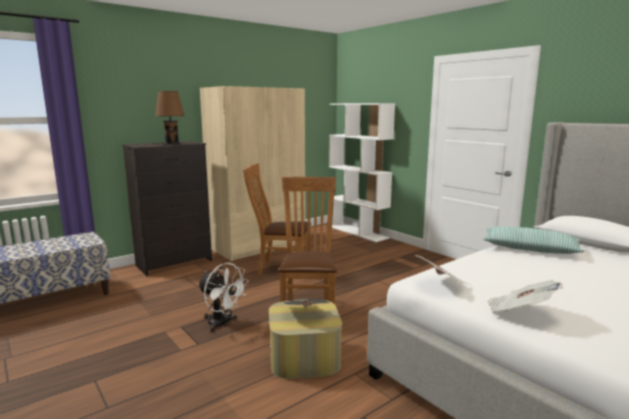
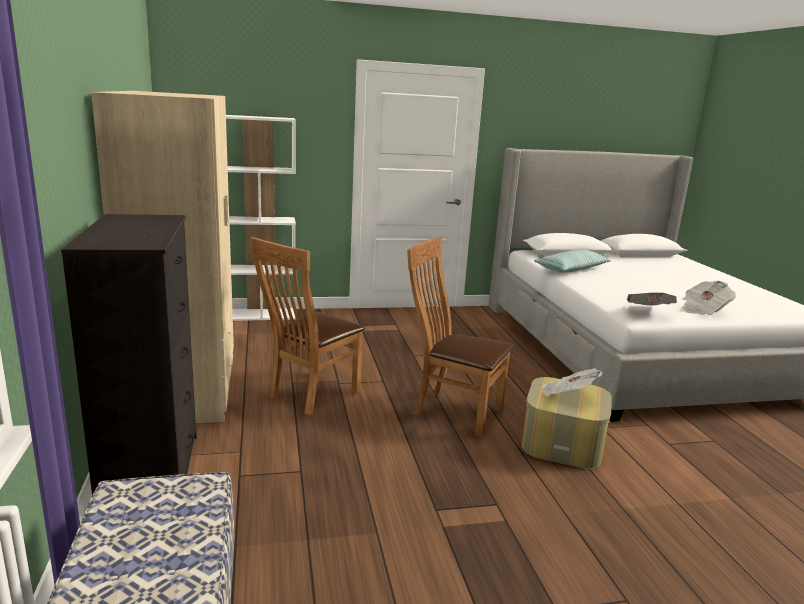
camera: 65 degrees left, 5 degrees up
brown table lamp [151,91,184,145] -> none
white fan [197,263,249,332] -> none

